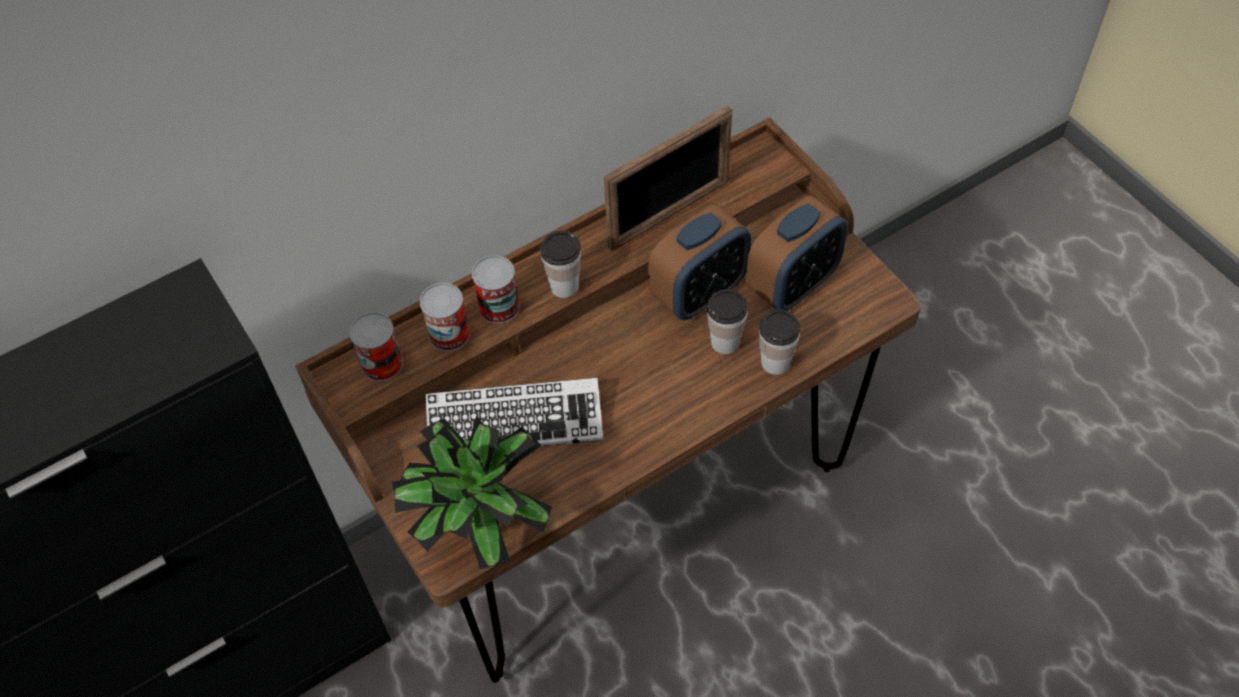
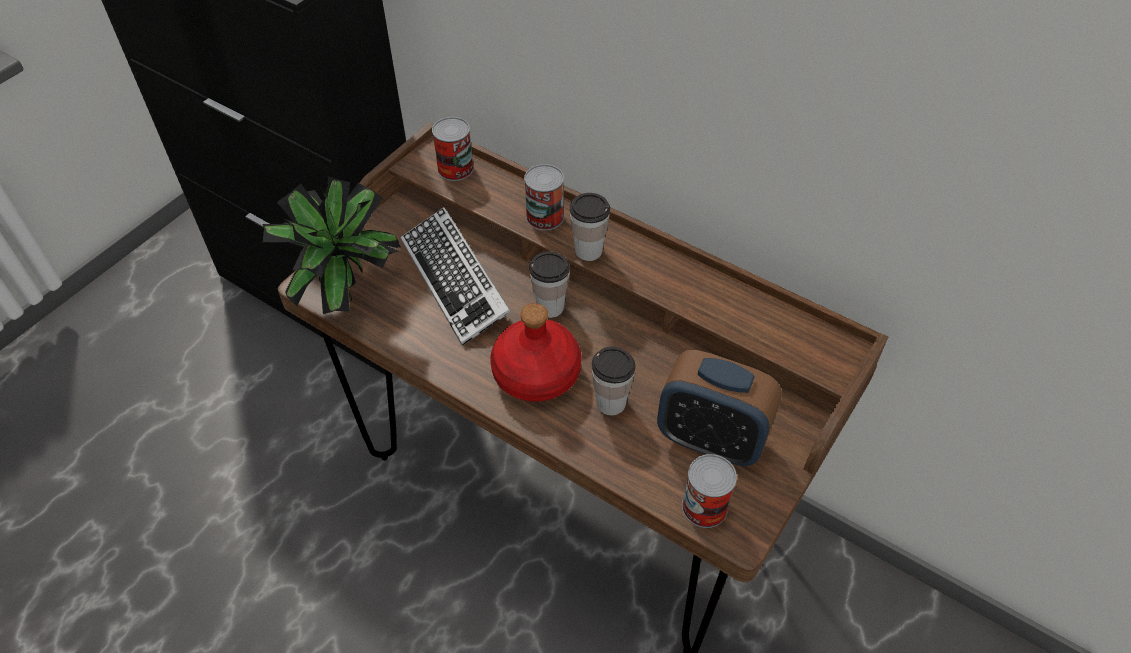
camera: 65 degrees right, 5 degrees down
can [420,283,470,351] -> can moved to [682,454,737,528]
picture frame [604,105,732,251] -> none
alarm clock [648,205,751,320] -> none
cup [759,309,800,375] -> cup moved to [529,251,570,318]
none -> red bottle [490,303,582,402]

